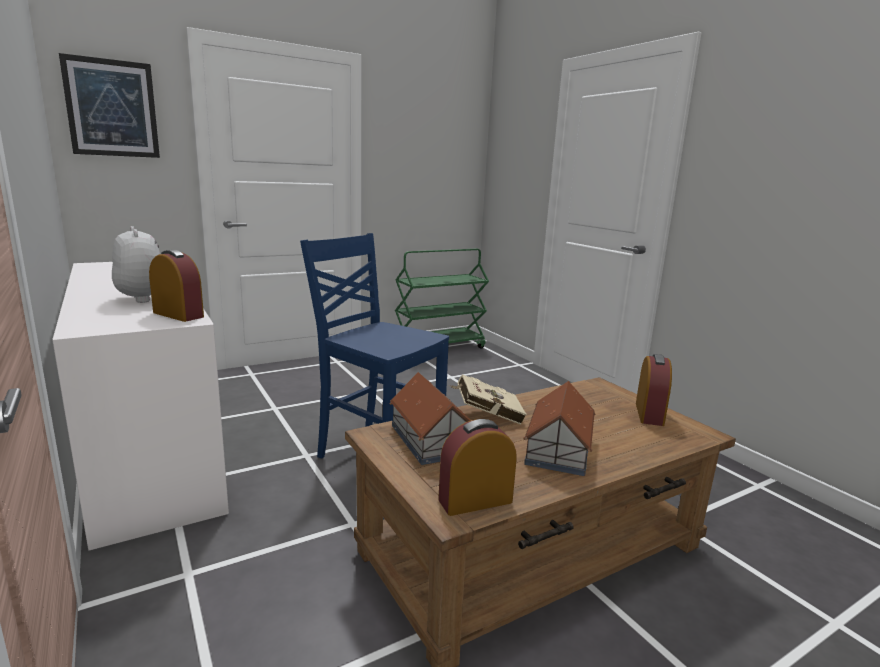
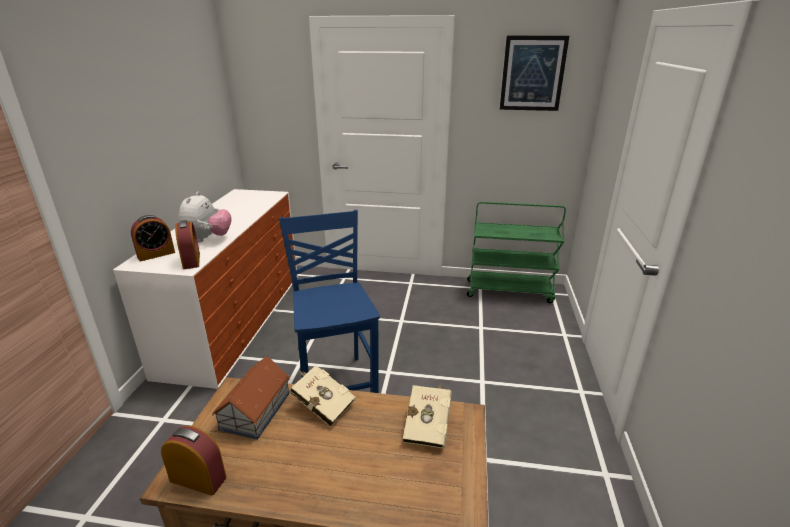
camera: 40 degrees right, 10 degrees up
picture [59,53,160,158] -> picture moved to [500,36,569,111]
toy house [523,381,596,476] -> none
alarm clock [636,354,672,426] -> alarm clock moved to [131,215,175,261]
none -> beige book [403,384,452,449]

